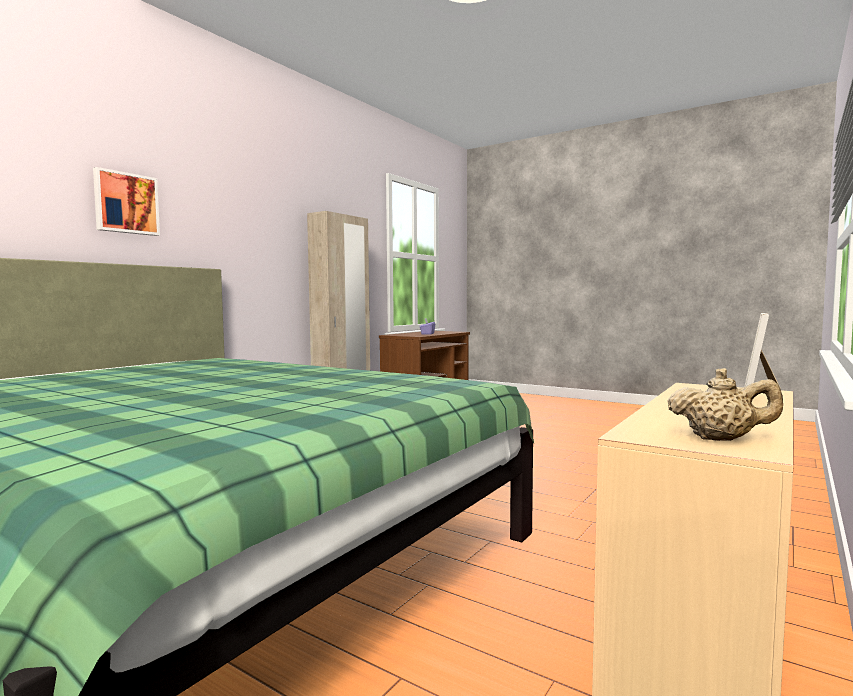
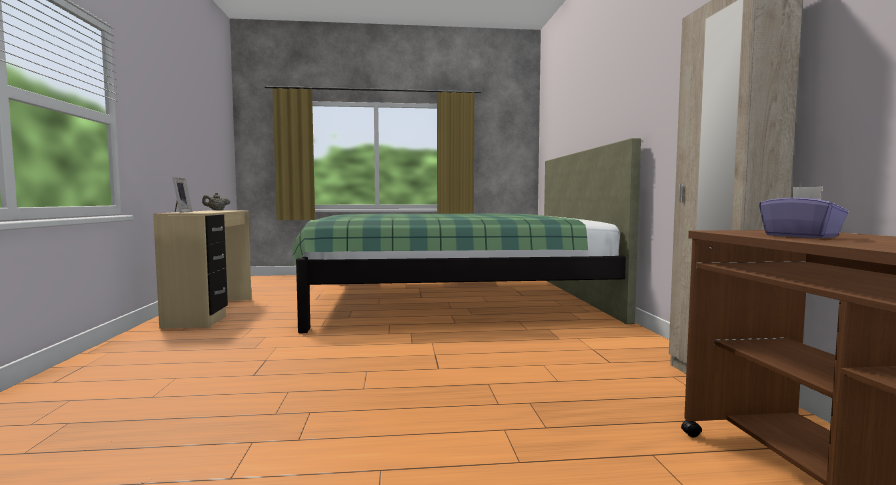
camera: 140 degrees right, 0 degrees up
picture [93,167,160,236] -> none

